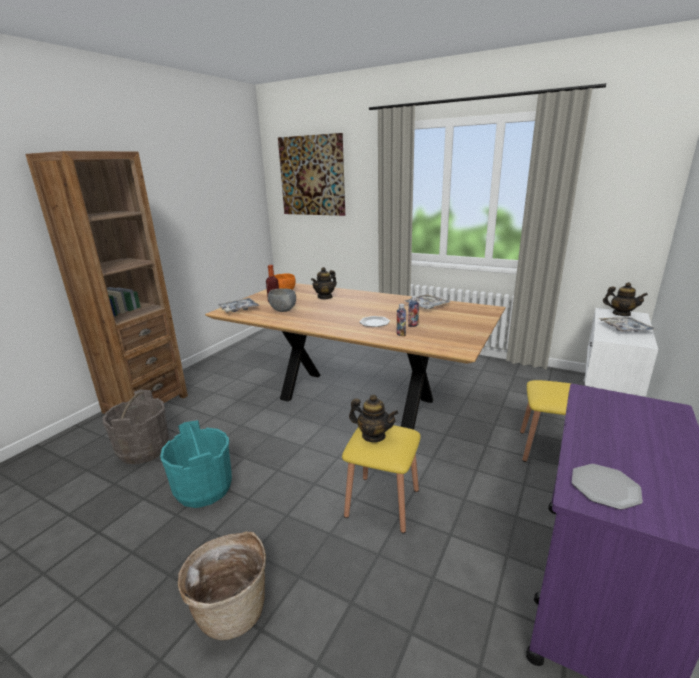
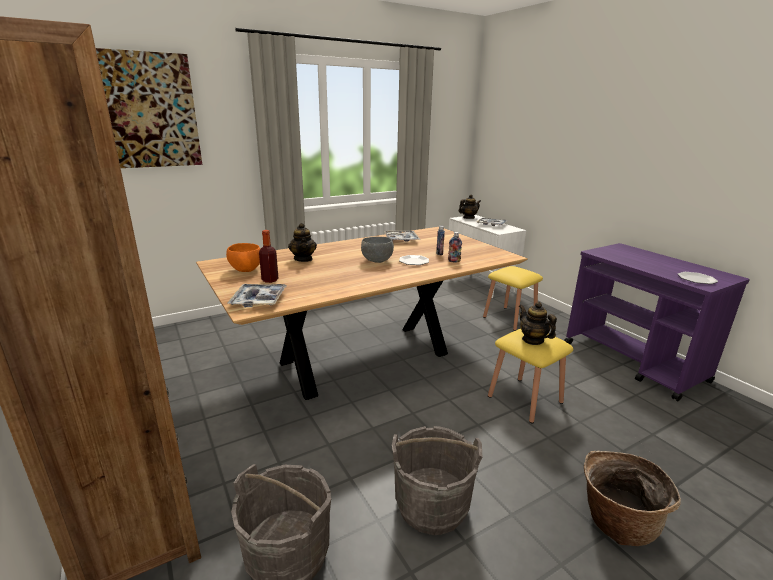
camera: 60 degrees left, 0 degrees up
turquoise bucket [160,420,232,508] -> grey bucket [392,426,482,535]
grey bowl [268,288,296,312] -> grey bowl moved to [361,237,394,263]
teapot [349,394,399,442] -> teapot turned 90 degrees counterclockwise [519,302,557,345]

